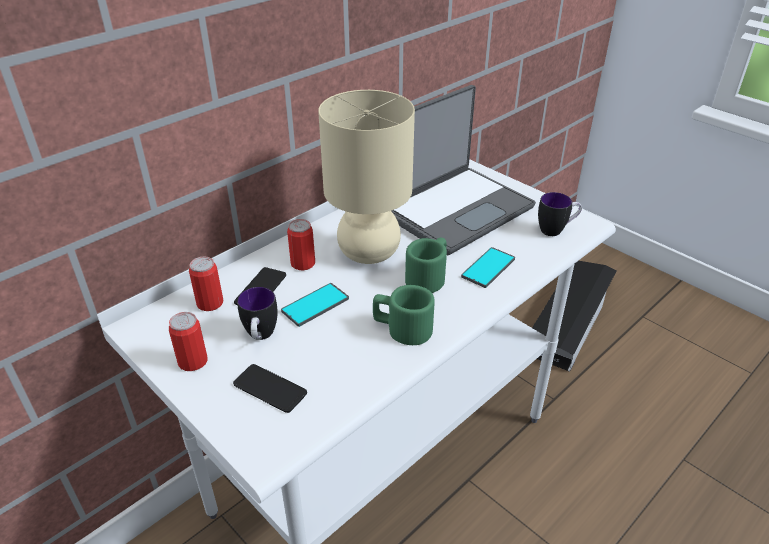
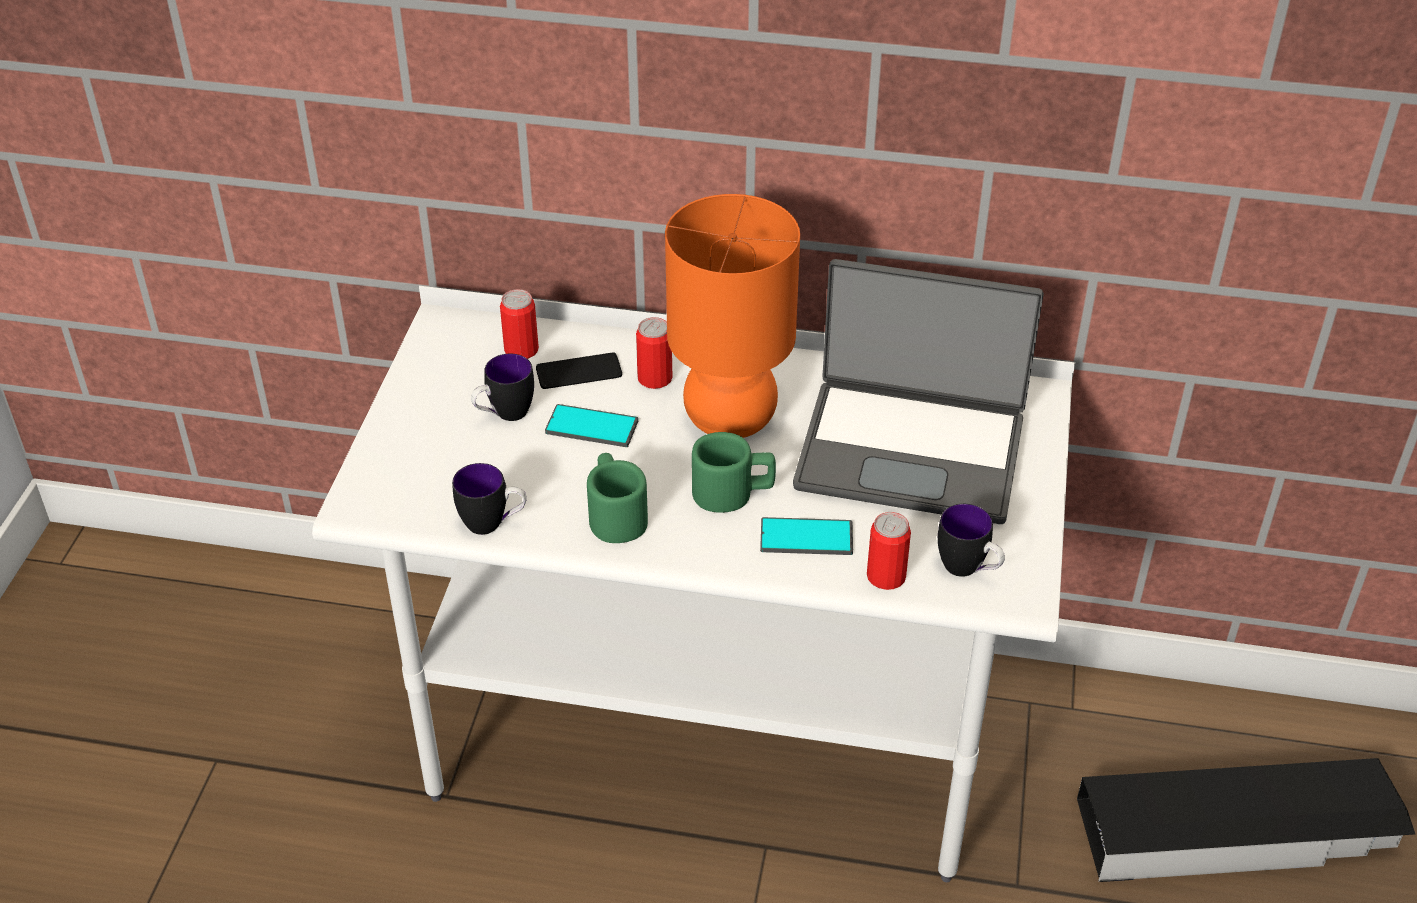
camera: 55 degrees right, 5 degrees up
can [169,312,208,371] -> can moved to [867,512,911,590]
phone [233,364,307,413] -> none
beige table lamp [318,90,415,264] -> orange table lamp [665,194,800,438]
none -> mug [452,463,527,535]

